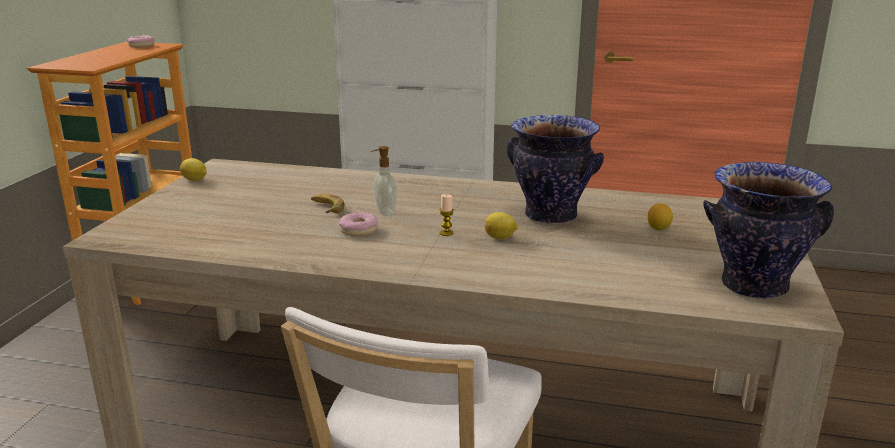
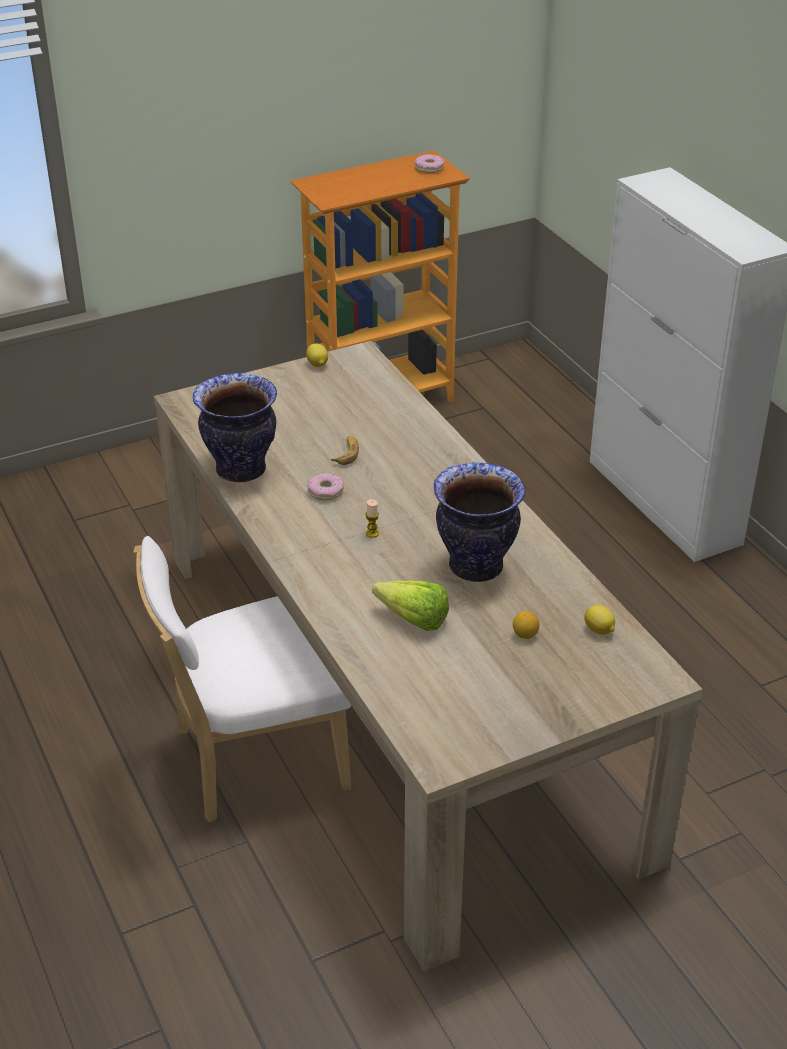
camera: 50 degrees right, 15 degrees up
soap dispenser [371,146,397,216] -> none
lemon [485,212,518,239] -> lemon moved to [585,605,615,635]
vase [703,162,834,299] -> vase moved to [193,373,277,482]
none -> lettuce [372,581,449,631]

